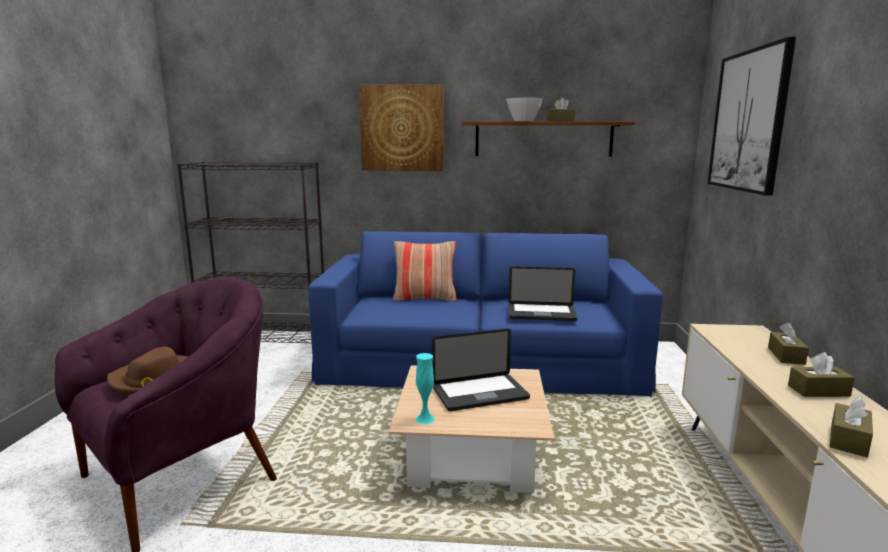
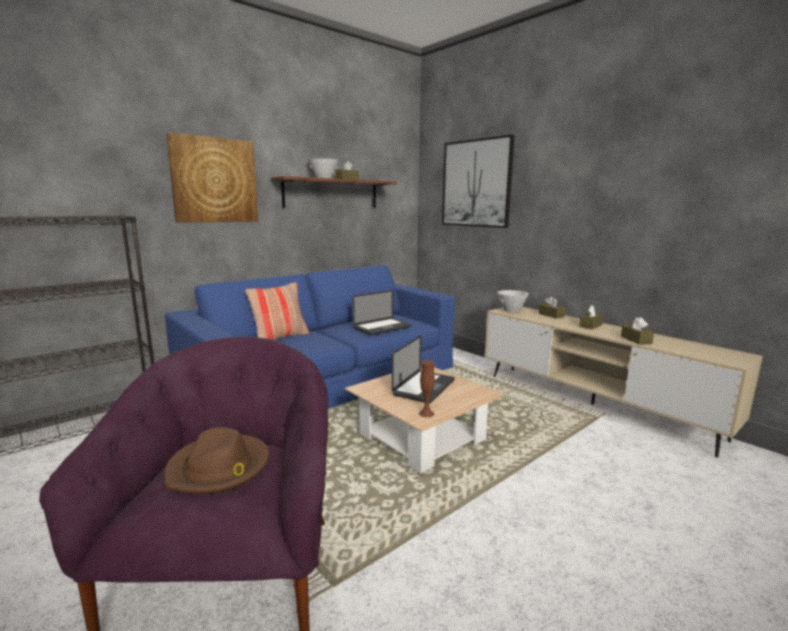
camera: 45 degrees left, 0 degrees up
turquoise vase [415,353,435,424] -> brown vase [419,360,435,417]
none -> white bowl [497,290,529,312]

